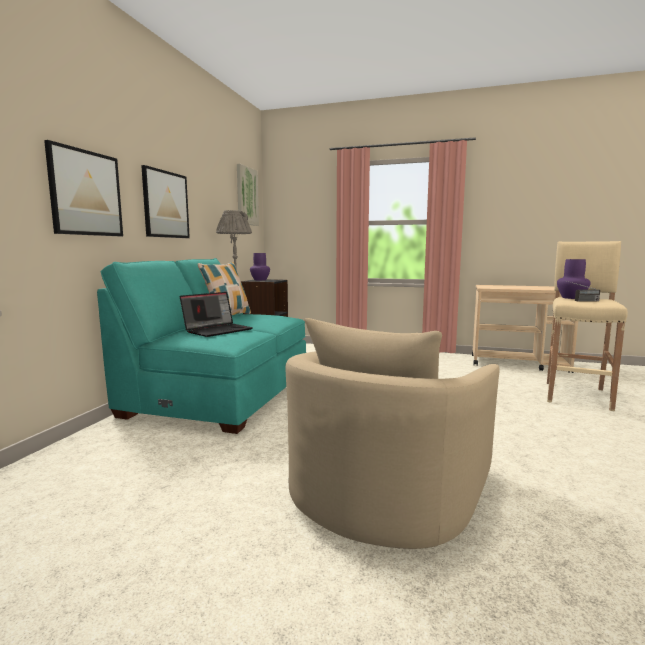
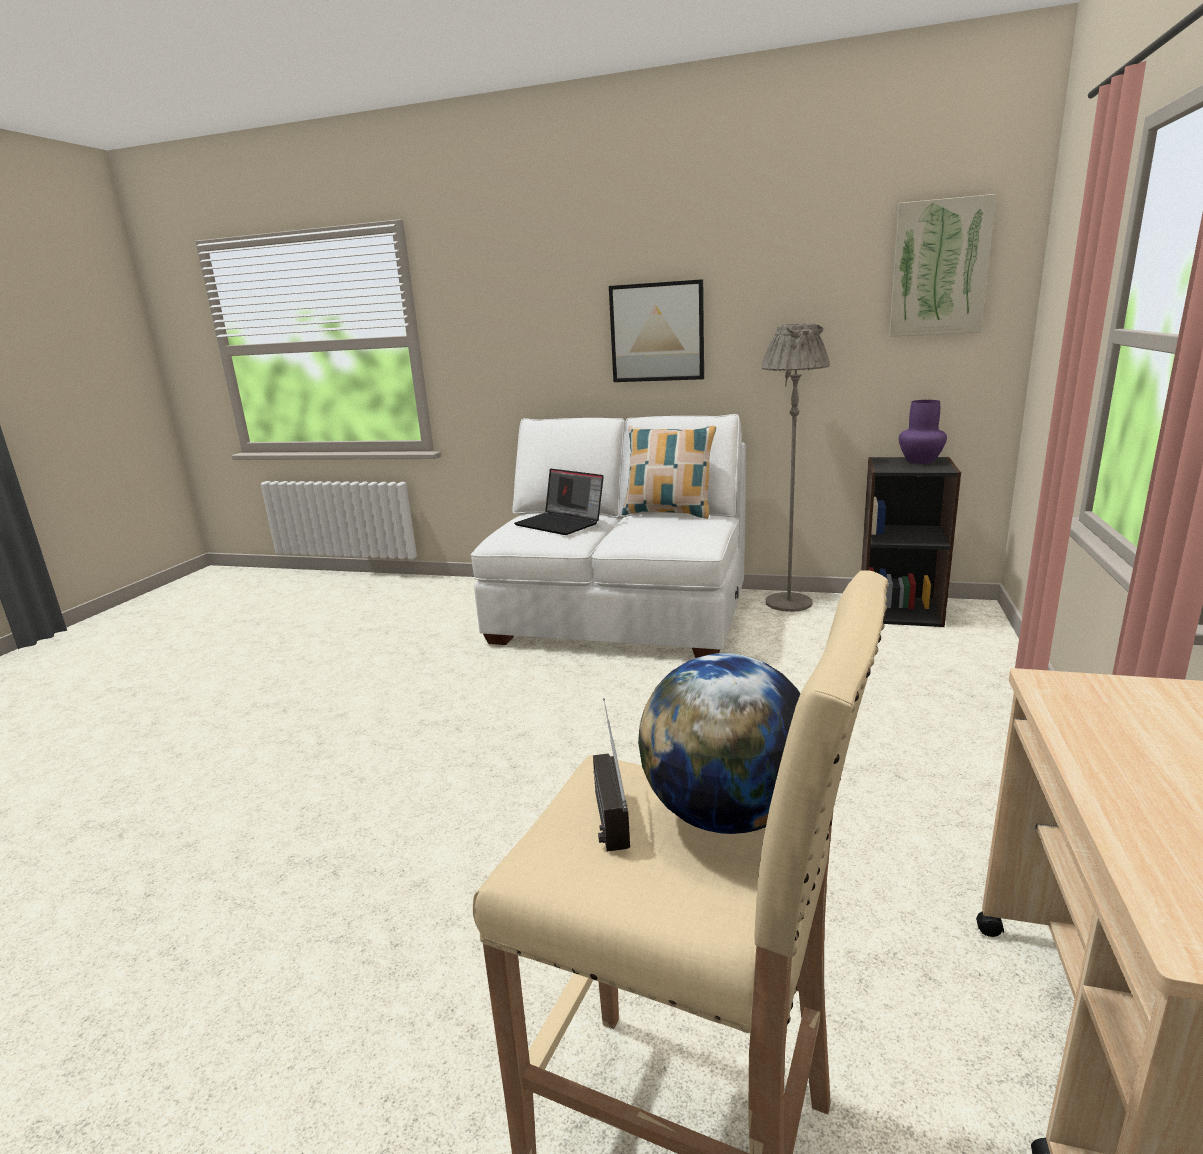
camera: 90 degrees right, 10 degrees up
picture [44,140,123,236] -> none
turquoise sofa [97,258,306,434] -> white sofa [471,414,746,658]
beige armchair [286,318,500,549] -> none
purple vase [557,259,591,299] -> globe [638,653,800,834]

